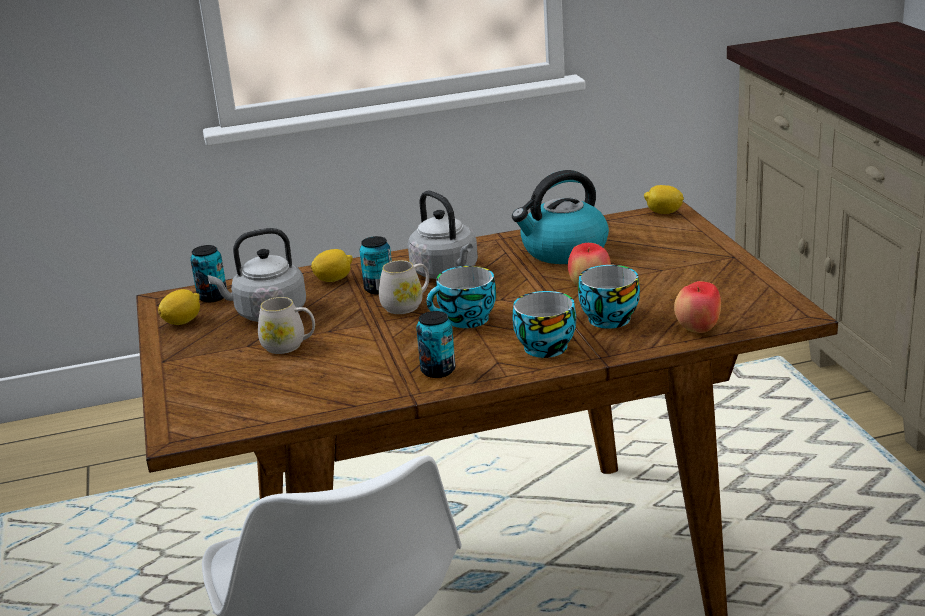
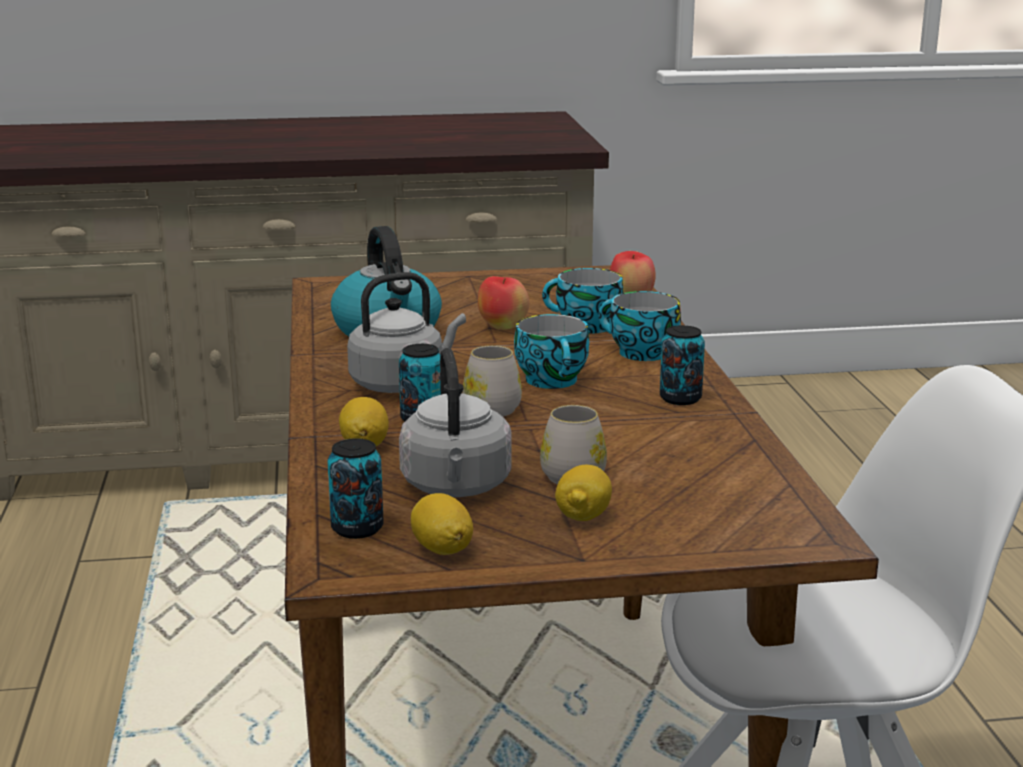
camera: 85 degrees left, 5 degrees down
lemon [644,185,684,214] -> lemon moved to [555,465,612,521]

